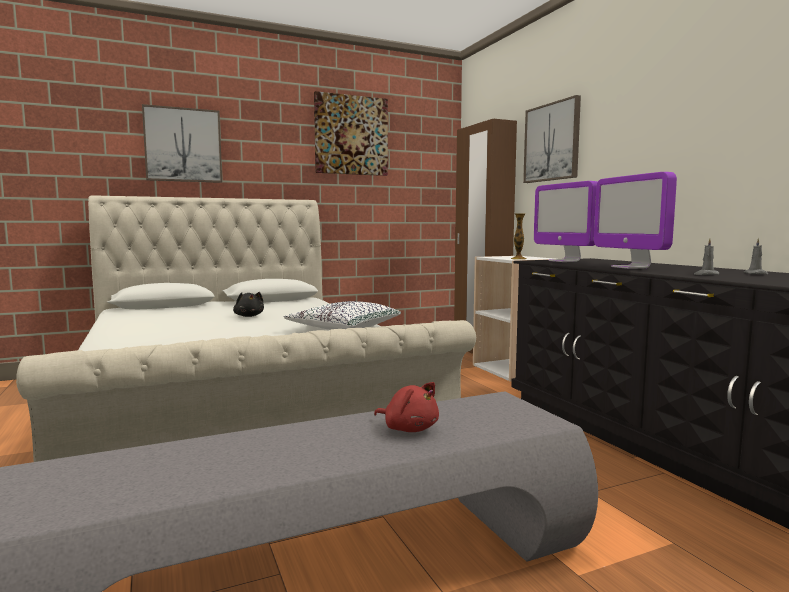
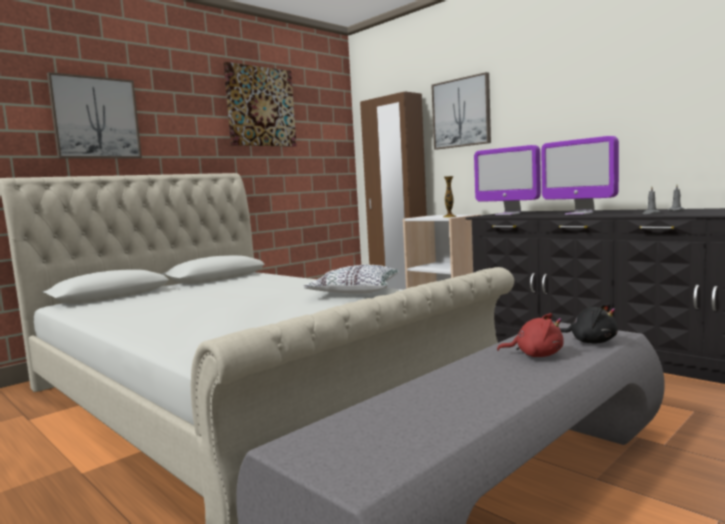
camera: 20 degrees left, 0 degrees up
black plush toy [233,292,264,317] -> black plush toy moved to [560,303,618,344]

